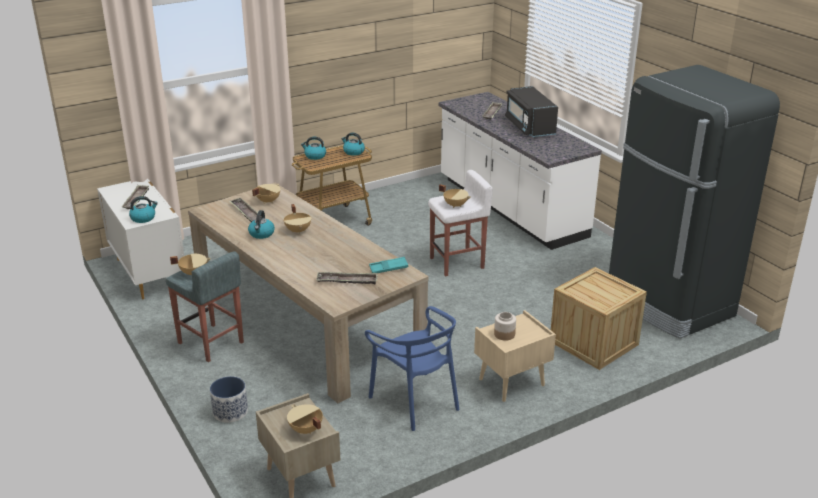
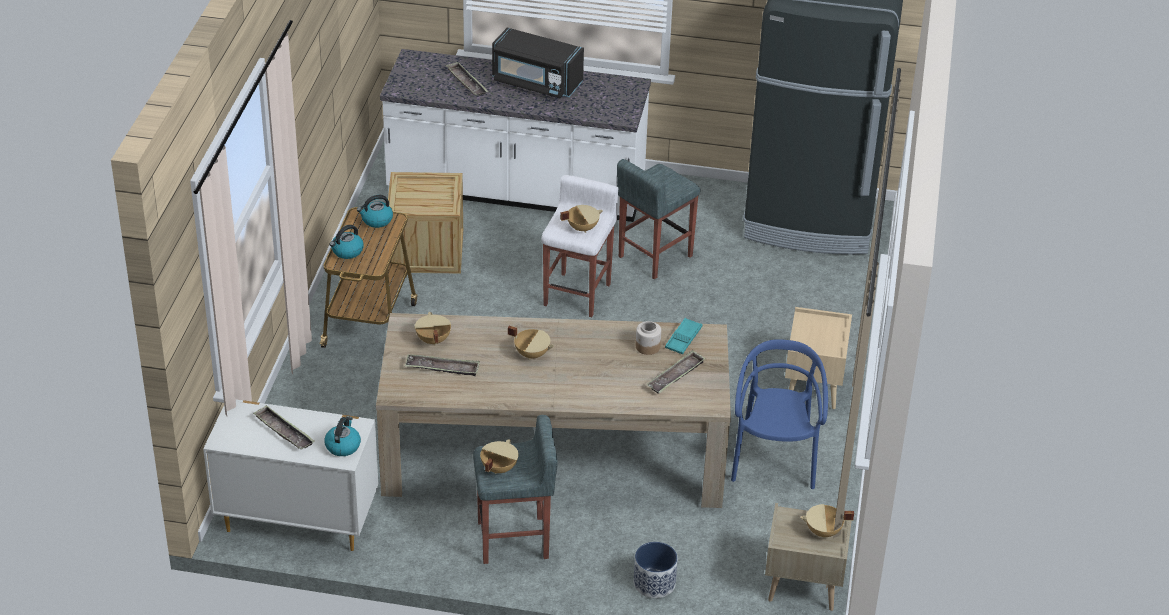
camera: 50 degrees left, 10 degrees up
kettle [248,210,275,239] -> none
blue chair [365,306,459,431] -> blue chair turned 90 degrees counterclockwise [731,339,828,489]
jar [494,312,516,341] -> jar moved to [636,321,661,355]
crate [551,267,647,370] -> crate moved to [387,172,463,274]
none -> grey stool [617,159,701,279]

